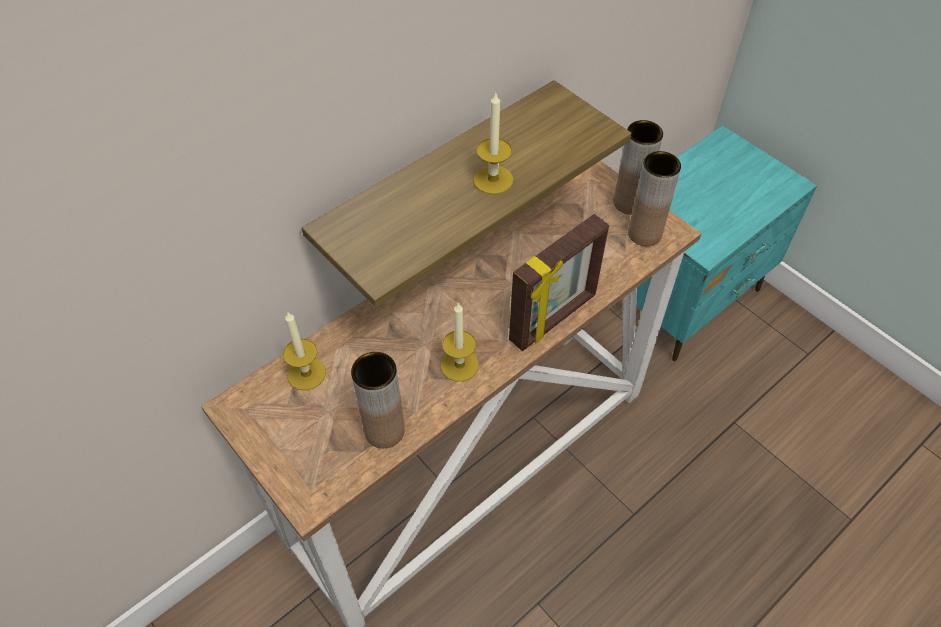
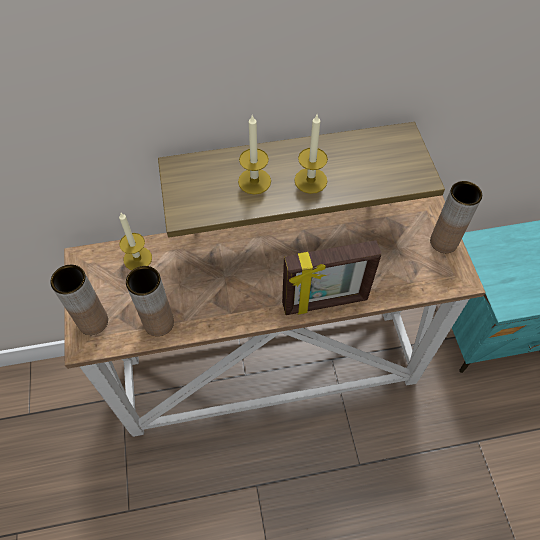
camera: 30 degrees right, 5 degrees up
candle [441,302,479,382] -> candle moved to [238,114,271,195]
brown vase [628,151,681,246] -> brown vase moved to [50,265,108,335]

